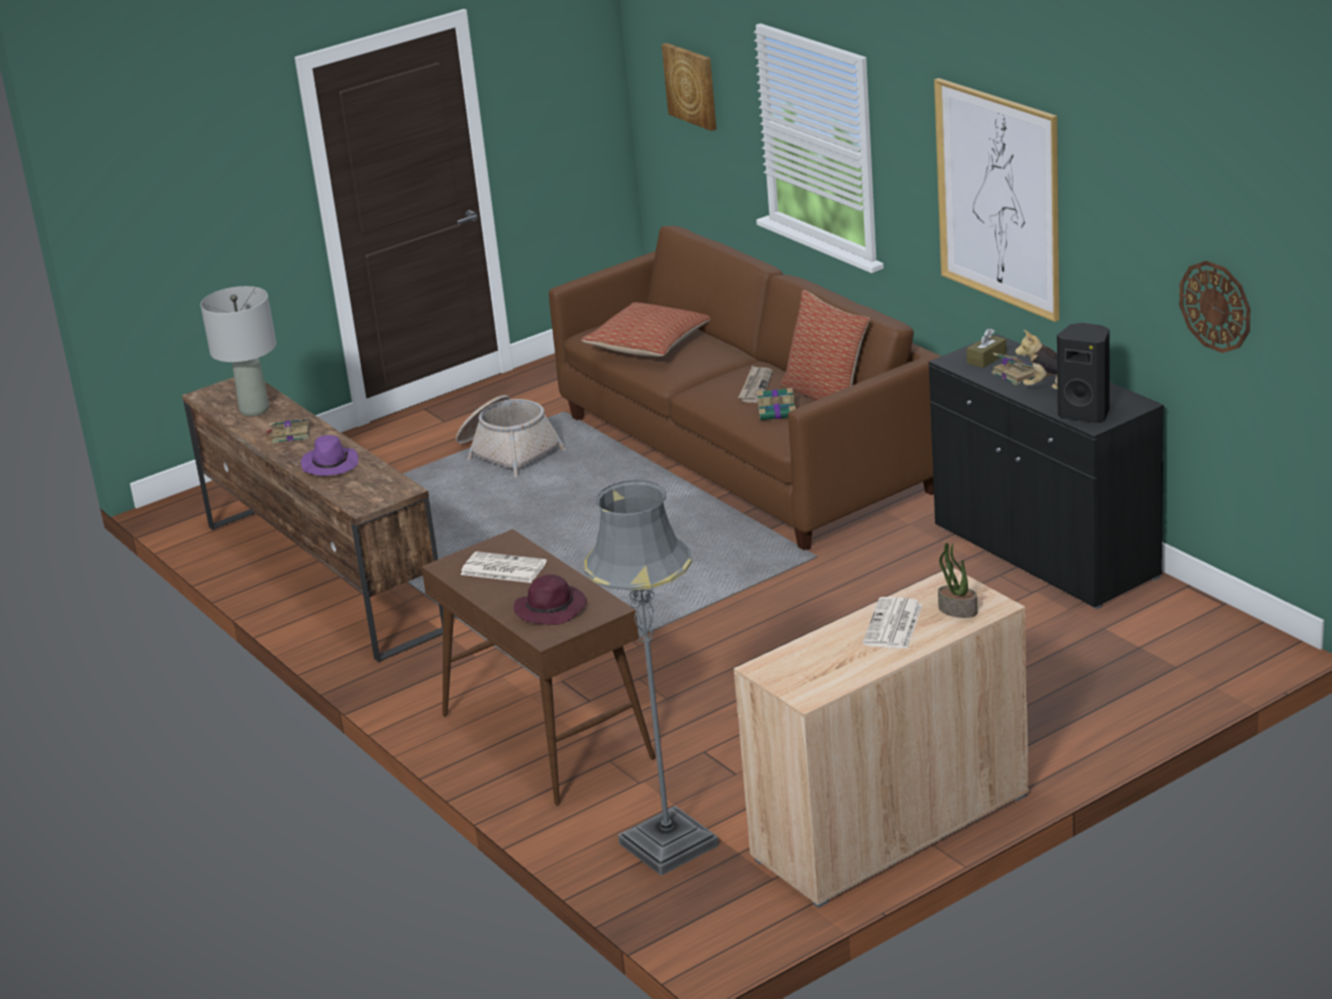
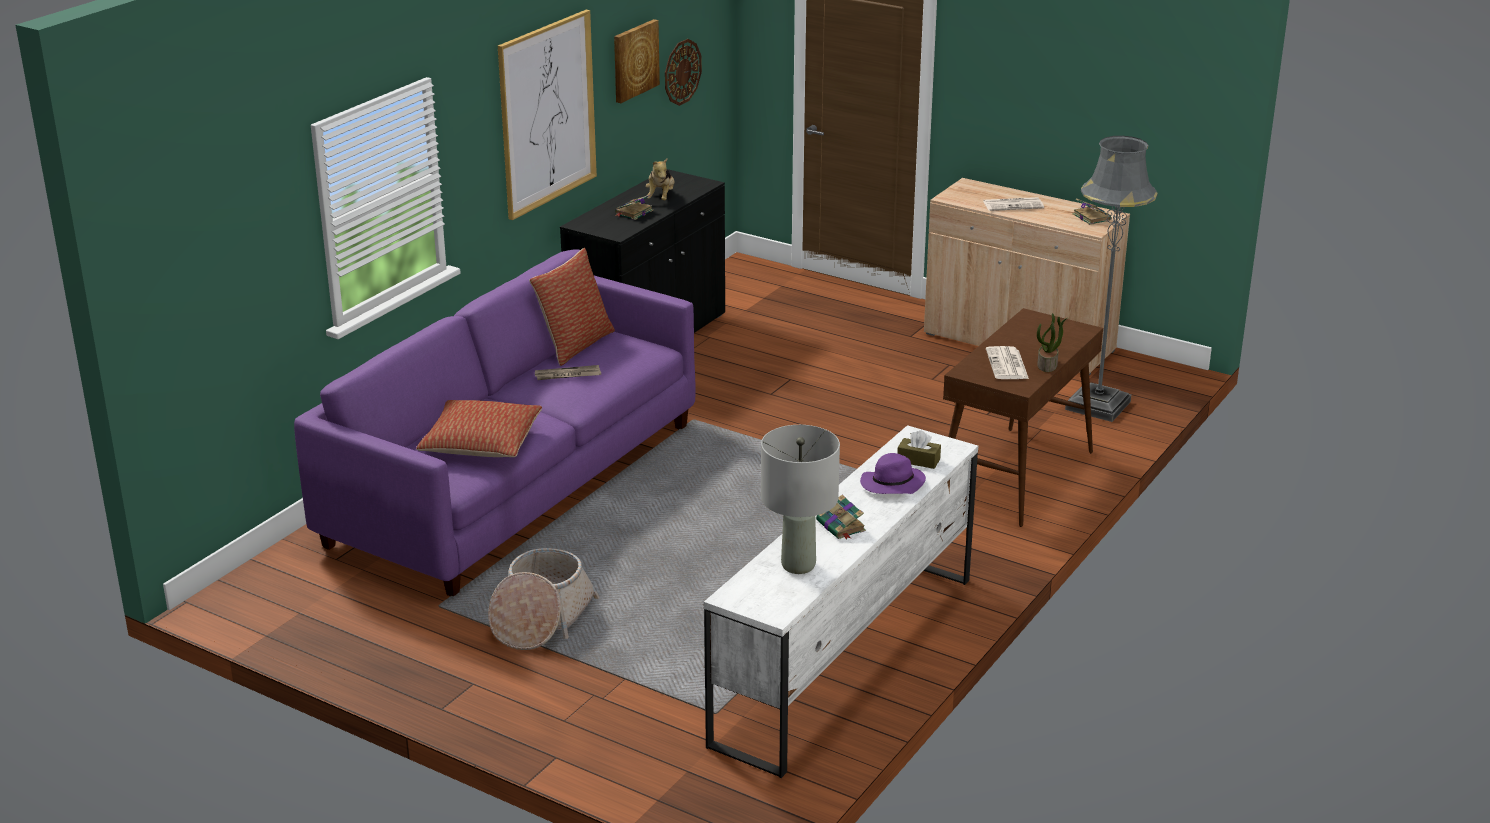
camera: 115 degrees left, 0 degrees up
brown tv stand [182,377,443,663] -> white tv stand [704,425,978,778]
purple hat [514,574,587,625] -> none
brown sofa [549,226,941,550] -> purple sofa [294,249,696,596]
picture [662,43,717,131] -> picture moved to [614,19,660,103]
book [757,388,795,420] -> book moved to [1073,198,1111,225]
potted plant [938,543,978,618] -> potted plant moved to [1037,313,1068,372]
brown tissue box [967,329,1007,368] -> brown tissue box moved to [897,430,941,469]
black speaker [1057,323,1110,423] -> none

